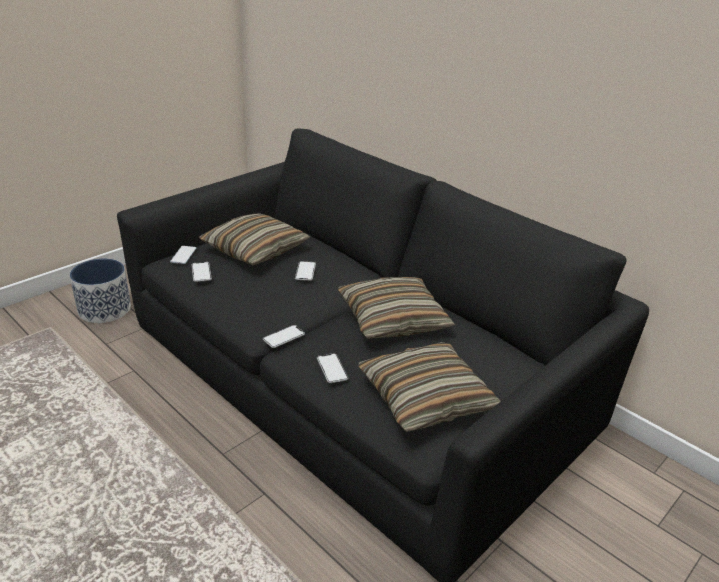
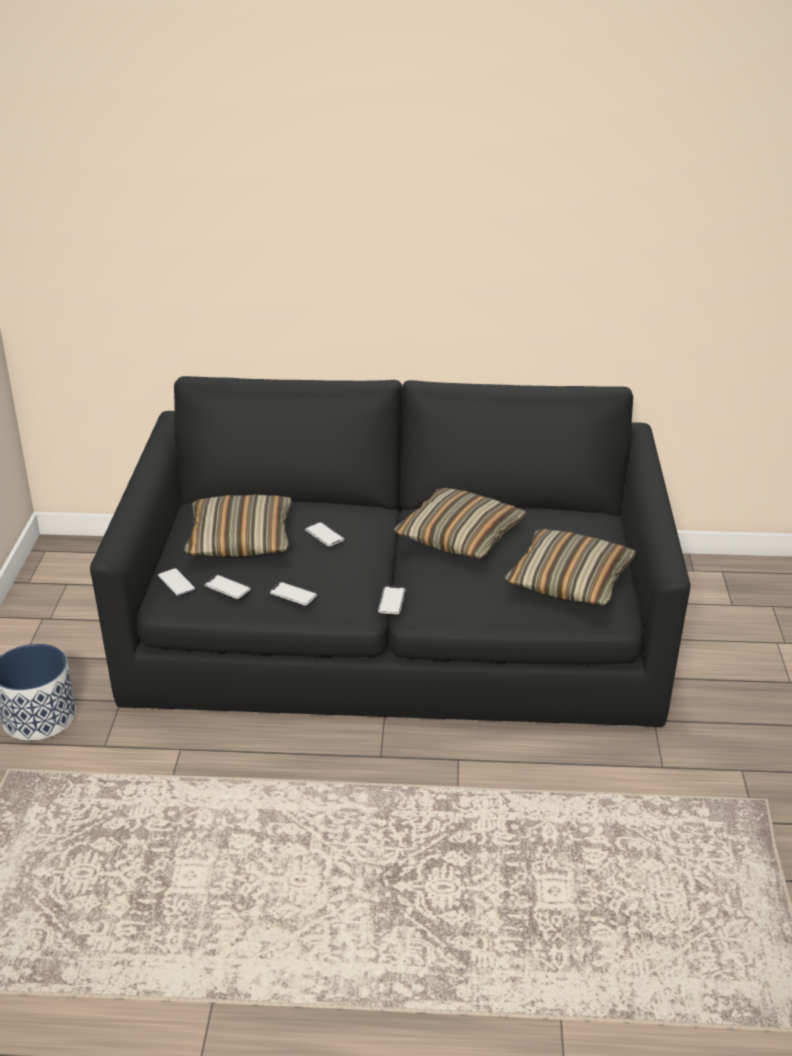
camera: 40 degrees left, 0 degrees up
phone [317,353,348,383] -> phone moved to [270,582,317,606]

